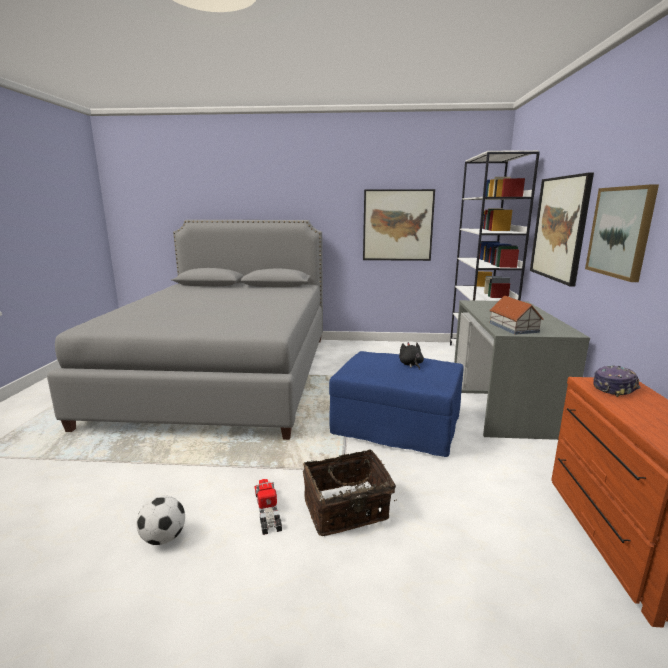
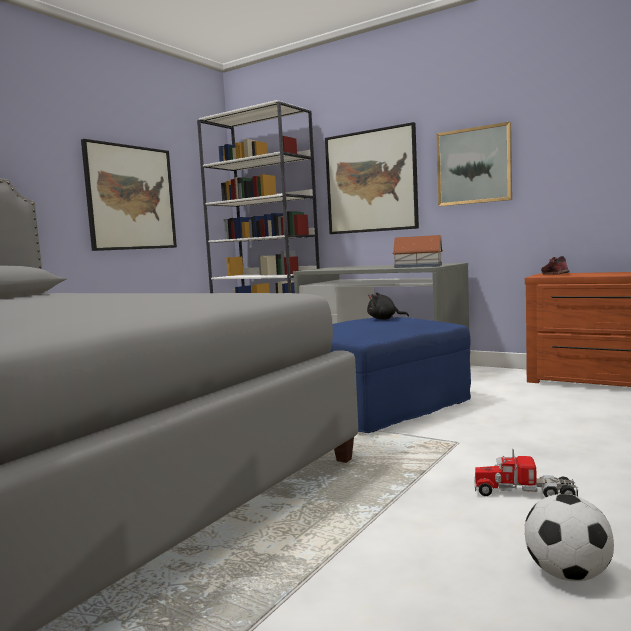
camera: 60 degrees left, 10 degrees down
basket [303,449,397,536] -> none
cap [593,365,641,397] -> shoe [541,256,570,275]

